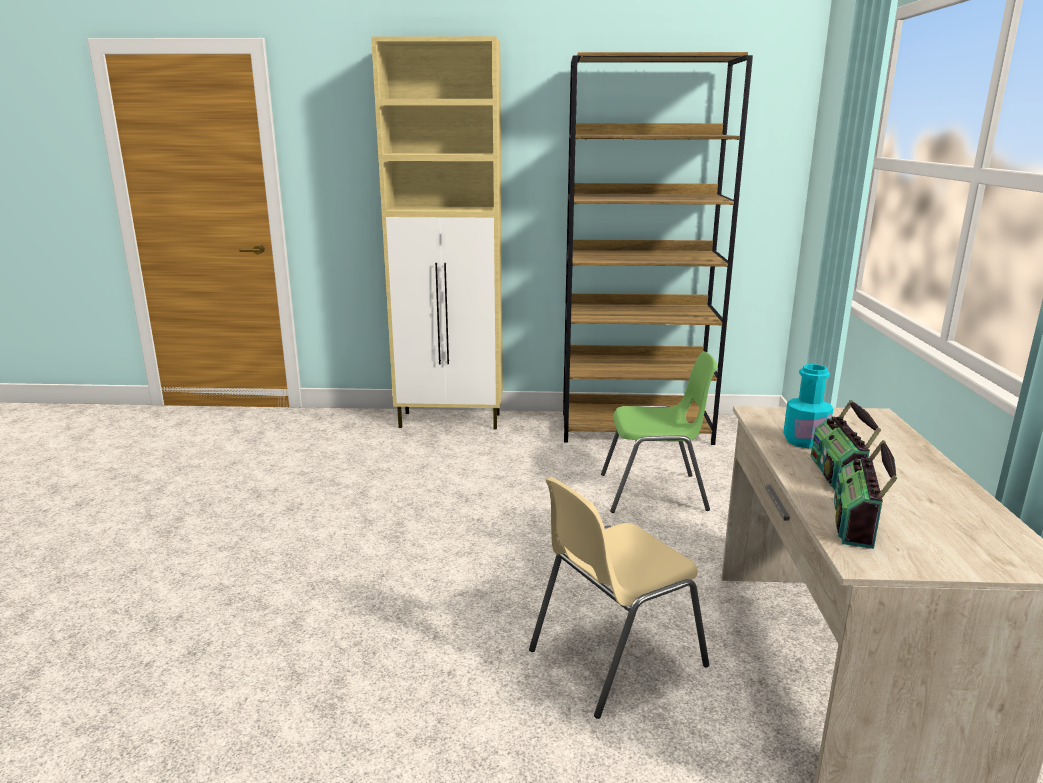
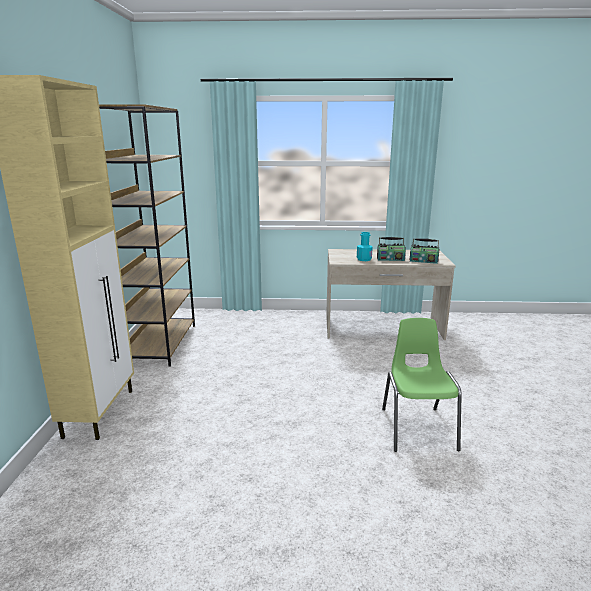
camera: 90 degrees left, 0 degrees up
beige chair [529,477,709,719] -> none
green chair [601,351,717,513] -> green chair moved to [382,318,462,452]

